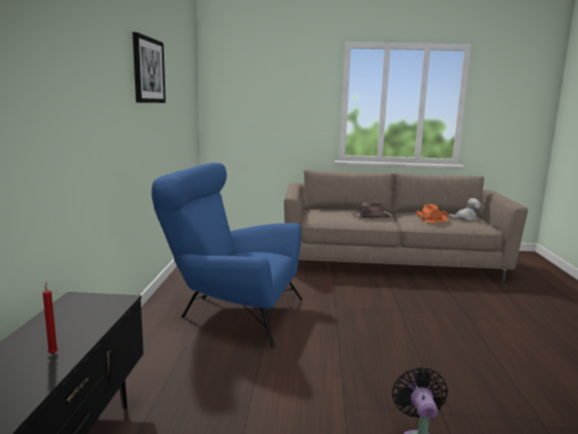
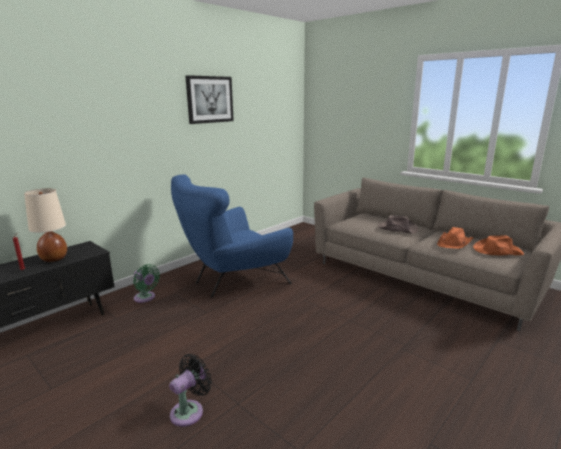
camera: 40 degrees right, 5 degrees up
blue armchair [152,163,303,348] -> blue armchair turned 90 degrees counterclockwise [171,174,293,298]
plush toy [449,198,481,221] -> orange hat [473,235,524,255]
none -> beige table lamp [24,189,67,262]
none -> green fan [133,264,160,303]

